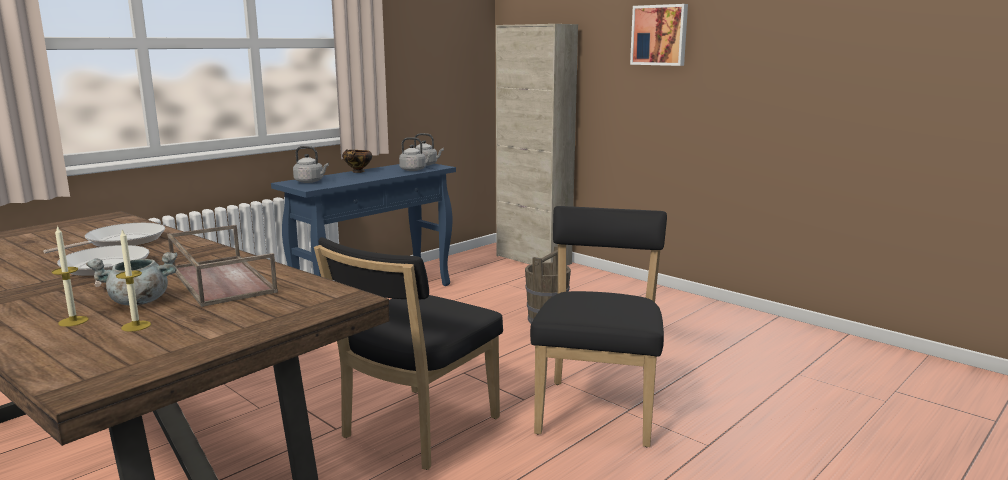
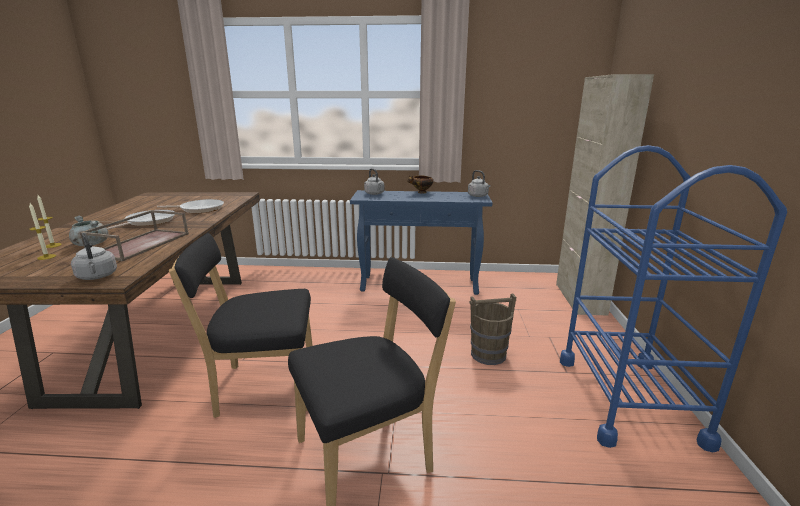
camera: 50 degrees right, 5 degrees up
grey kettle [399,137,433,171] -> grey kettle moved to [71,233,117,280]
picture [630,4,688,66] -> none
none -> blue cart [560,145,787,452]

